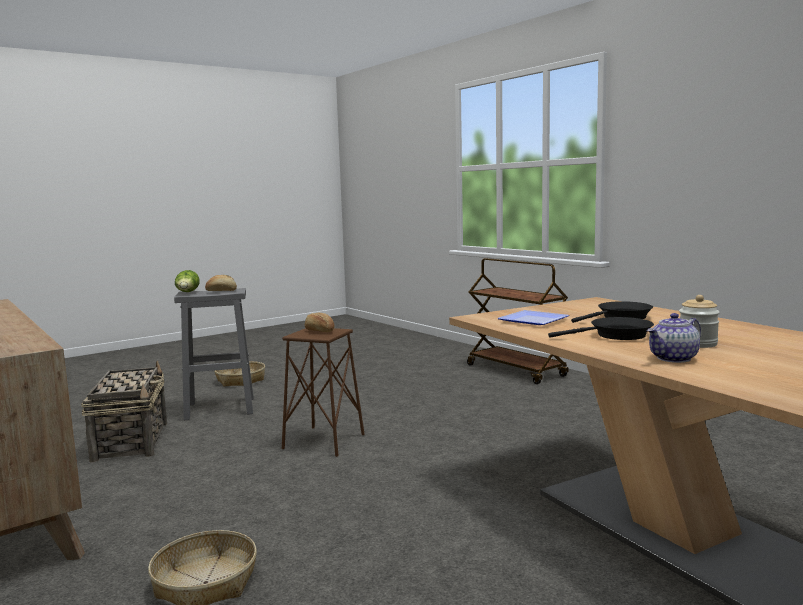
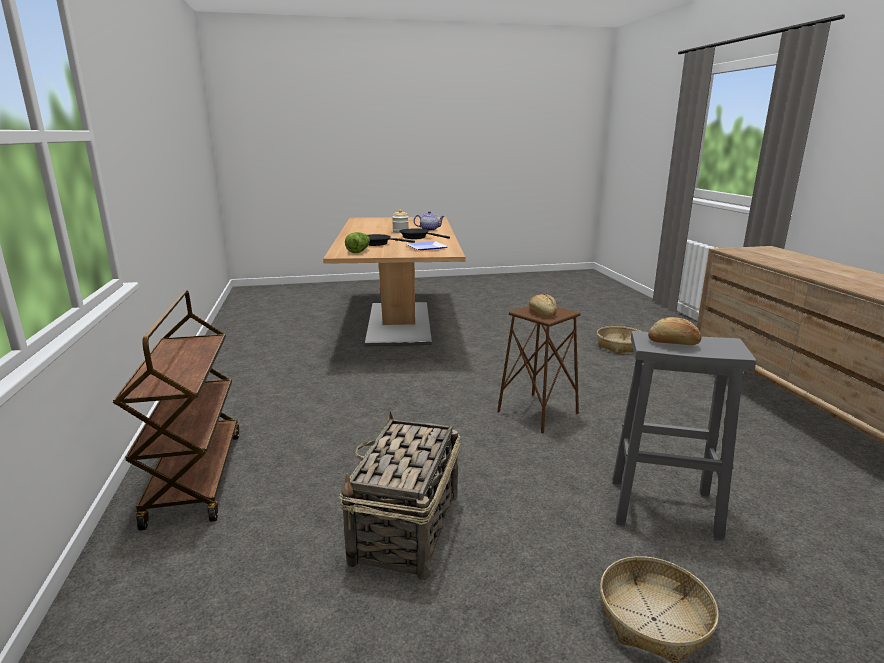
camera: 155 degrees left, 10 degrees up
basket [81,361,167,462] -> basket moved to [339,411,460,580]
lettuce [175,270,200,292] -> lettuce moved to [345,232,370,253]

